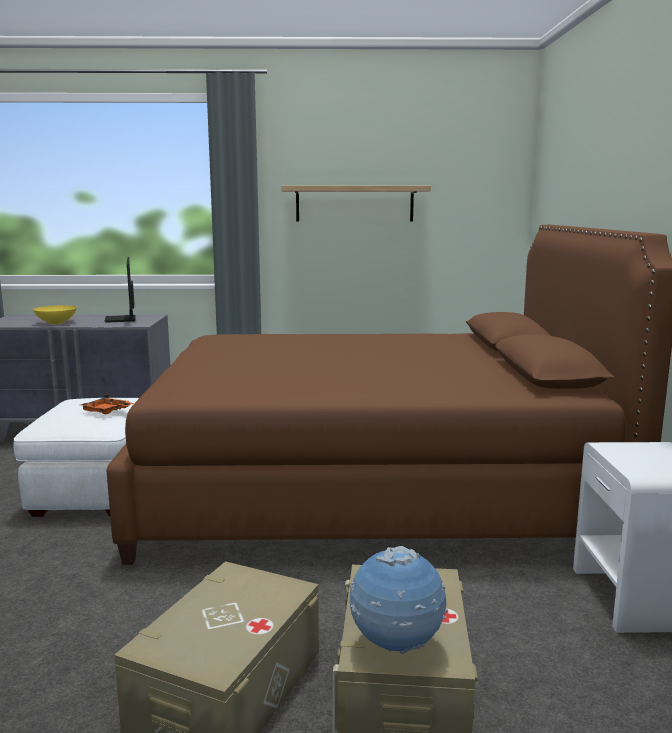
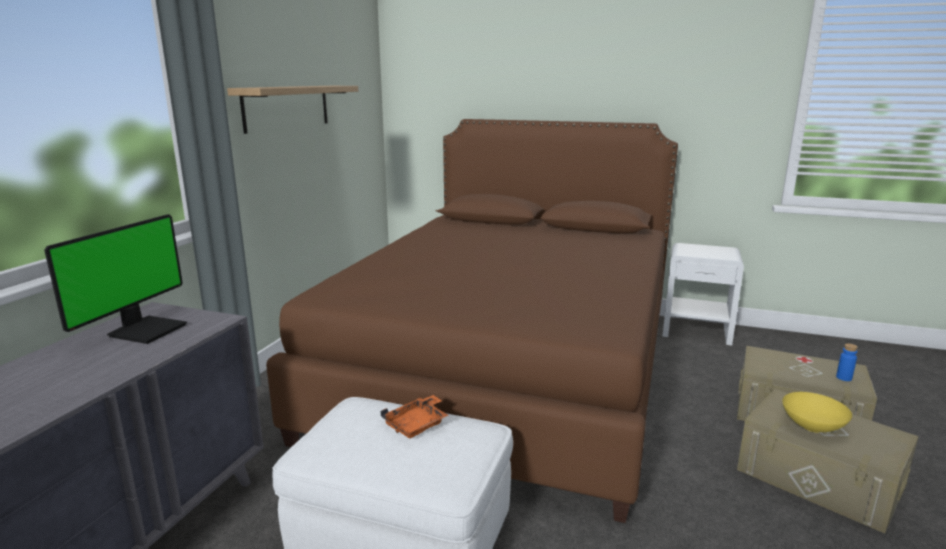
camera: 70 degrees left, 5 degrees up
yellow bowl [33,305,77,324] -> yellow bowl moved to [782,392,852,432]
monitor [105,257,136,323] -> monitor turned 75 degrees counterclockwise [44,214,187,344]
globe [349,546,447,654] -> blue bottle [836,343,858,381]

